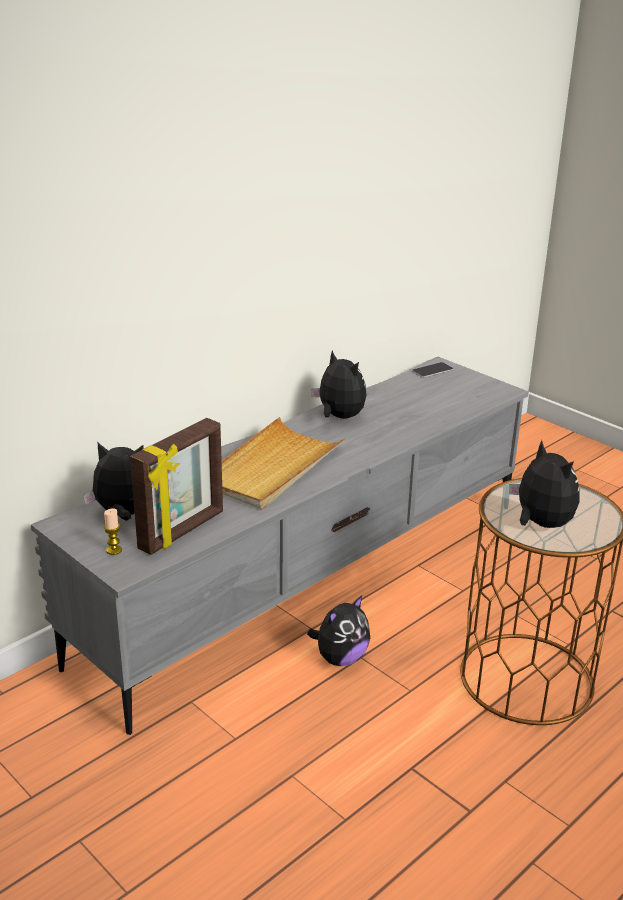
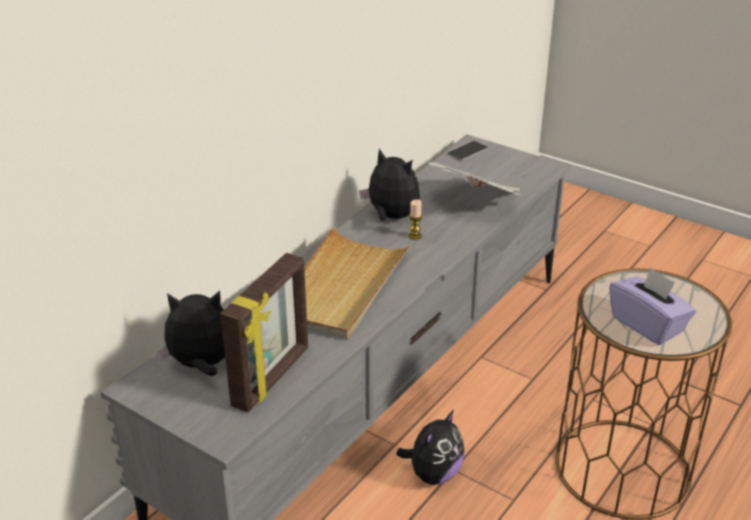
camera: 10 degrees left, 5 degrees up
candle [104,508,122,555] -> candle moved to [409,199,423,240]
plush toy [509,440,579,528] -> purple tissue box [609,267,696,345]
none -> newspaper [428,162,521,195]

